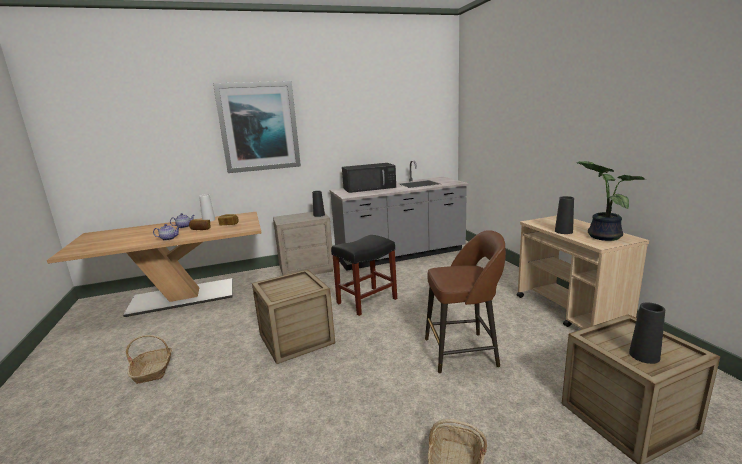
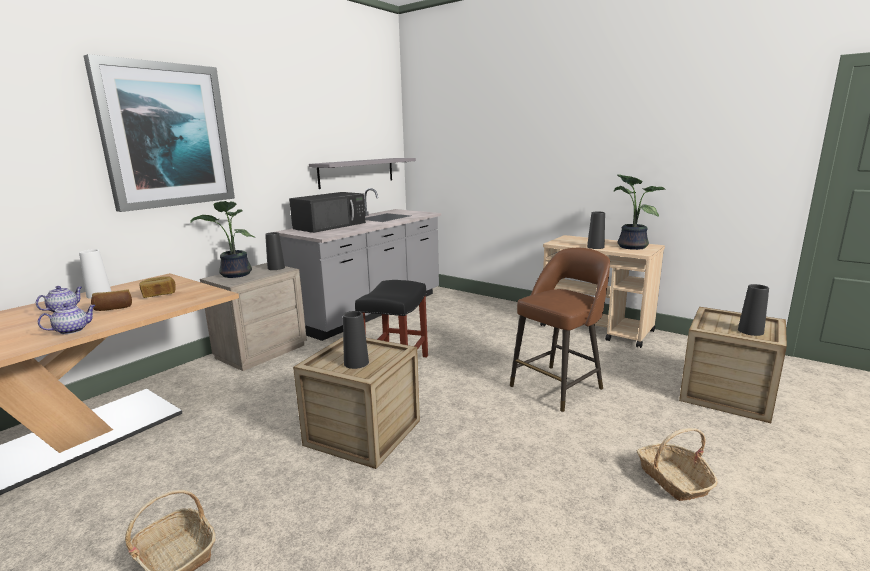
camera: 35 degrees left, 0 degrees up
none -> potted plant [190,201,255,278]
none -> grey shelf [309,158,416,189]
none -> black vase [343,311,369,369]

